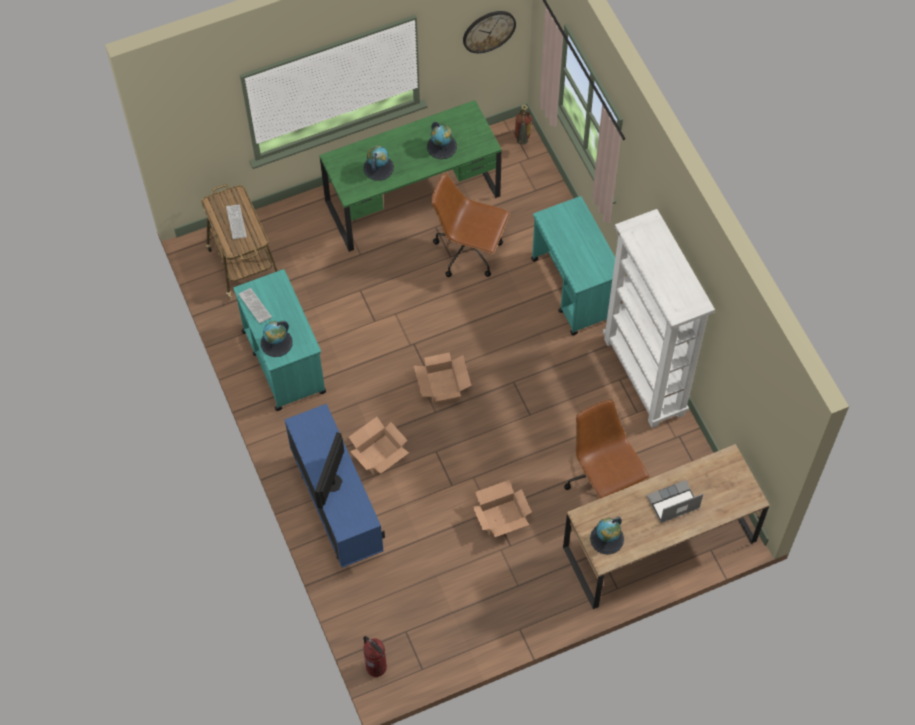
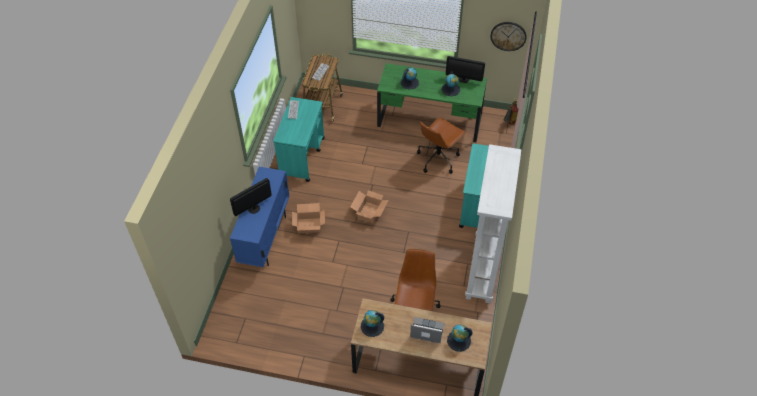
camera: 35 degrees right, 10 degrees down
globe [261,321,293,357] -> globe moved to [447,324,472,352]
fire extinguisher [363,636,387,677] -> none
brown office chair [431,173,510,277] -> brown office chair turned 105 degrees counterclockwise [417,117,466,174]
cardboard box [473,480,532,537] -> none
none -> monitor [446,56,485,83]

